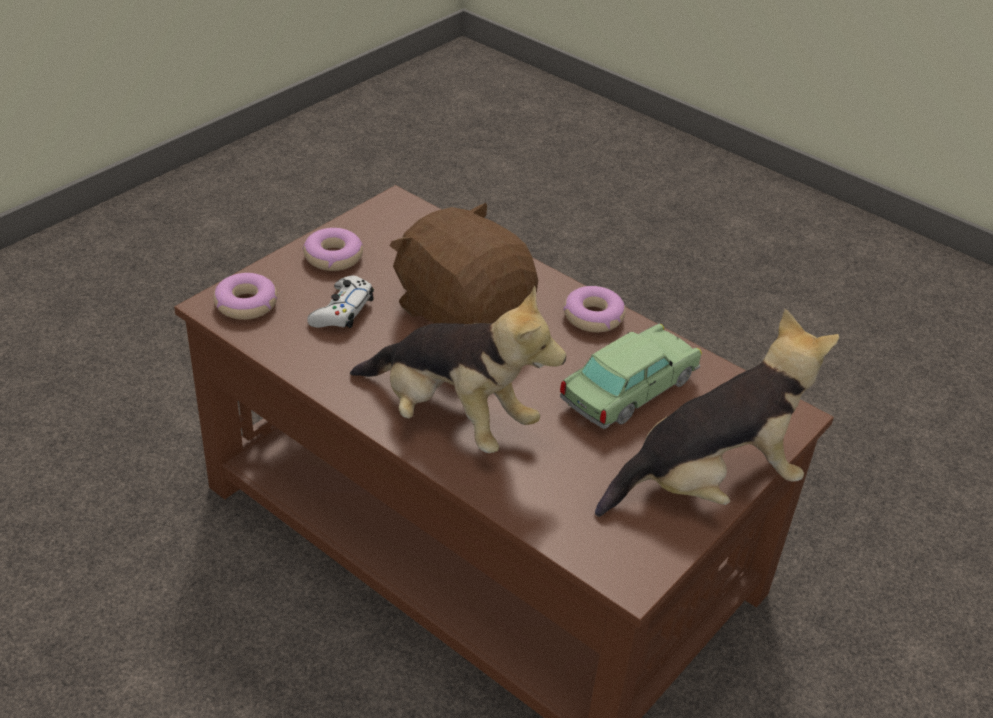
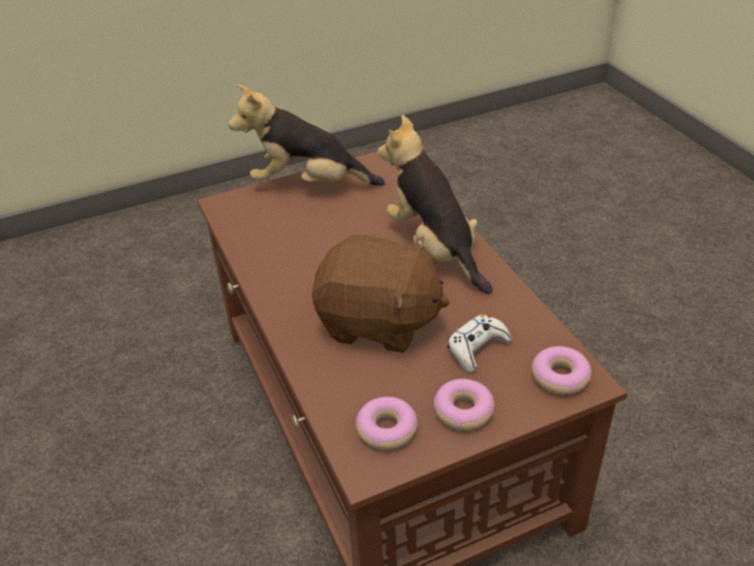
camera: 150 degrees left, 0 degrees up
brown plush toy [390,203,538,324] -> brown plush toy turned 60 degrees counterclockwise [312,235,450,353]
toy car [560,324,702,429] -> none
donut [563,286,626,332] -> donut moved to [356,397,418,450]

